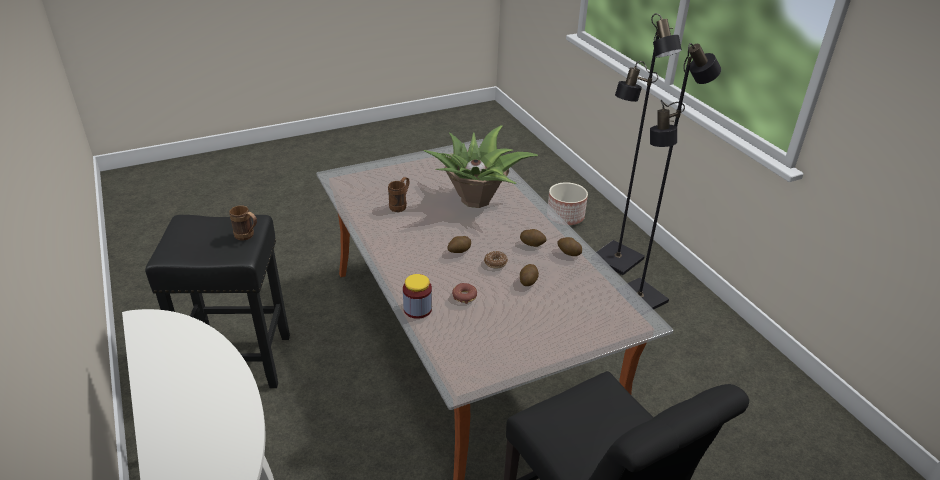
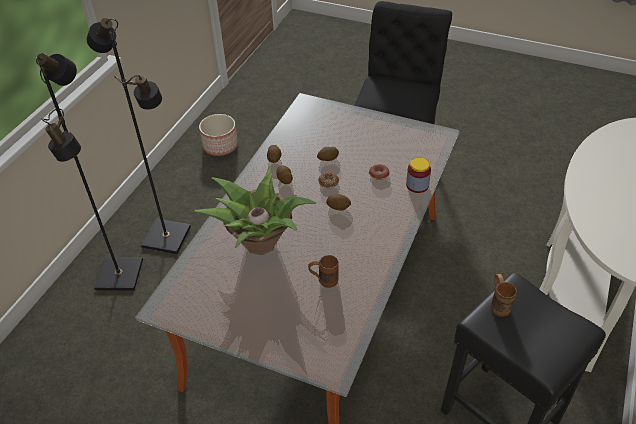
camera: 130 degrees left, 10 degrees up
planter [548,182,588,225] -> planter moved to [199,114,238,156]

